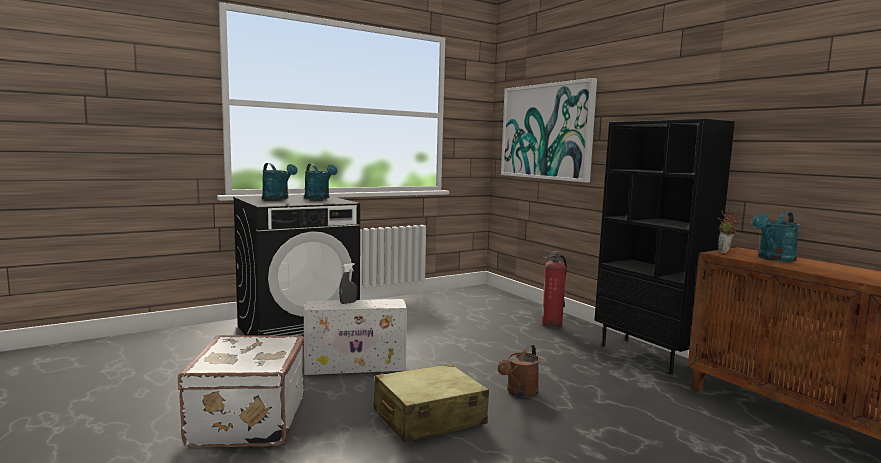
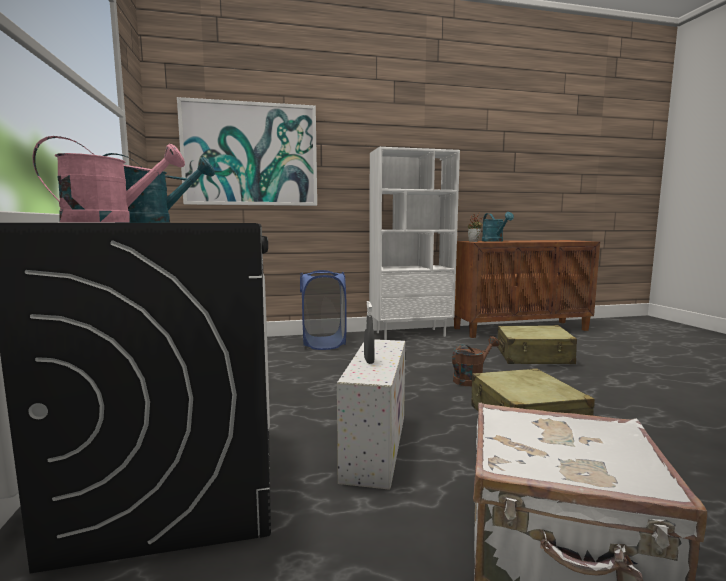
camera: 70 degrees left, 0 degrees up
turquoise watering can [262,163,298,199] -> pink watering can [33,136,185,223]
brown watering can [498,344,539,398] -> brown watering can turned 90 degrees counterclockwise [452,336,499,386]
fire extinguisher [541,250,567,328] -> blue laundry basket [300,270,347,350]
black bookcase [594,119,735,374] -> white bookcase [369,147,460,340]
none -> beige suitcase [497,325,577,364]

